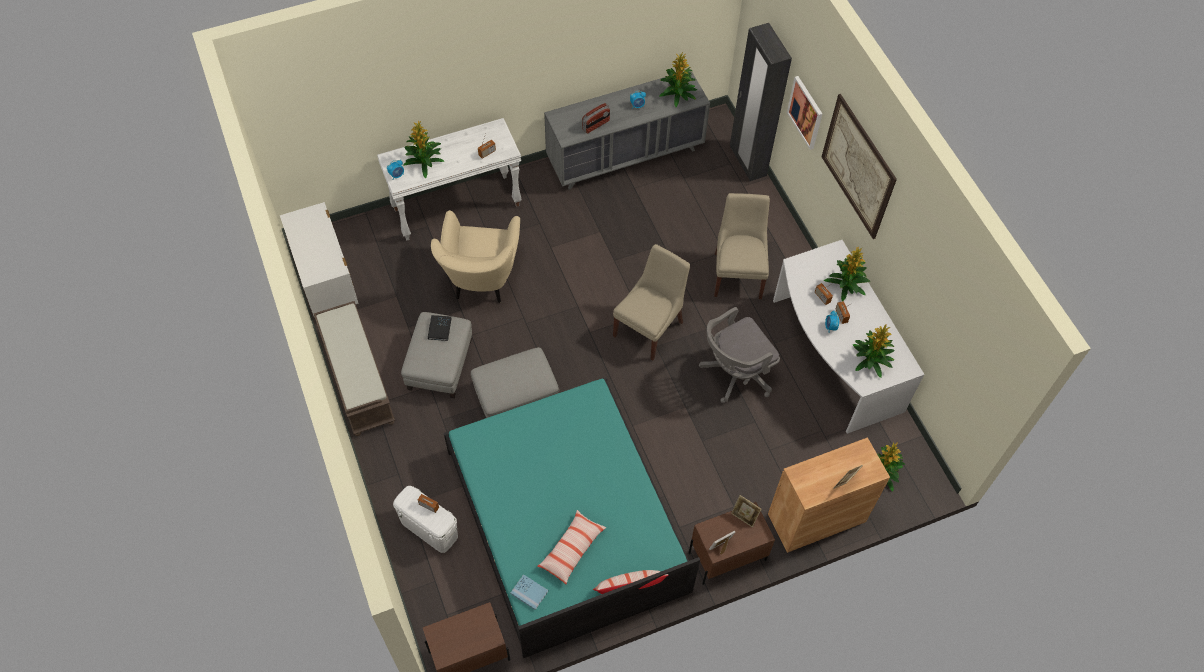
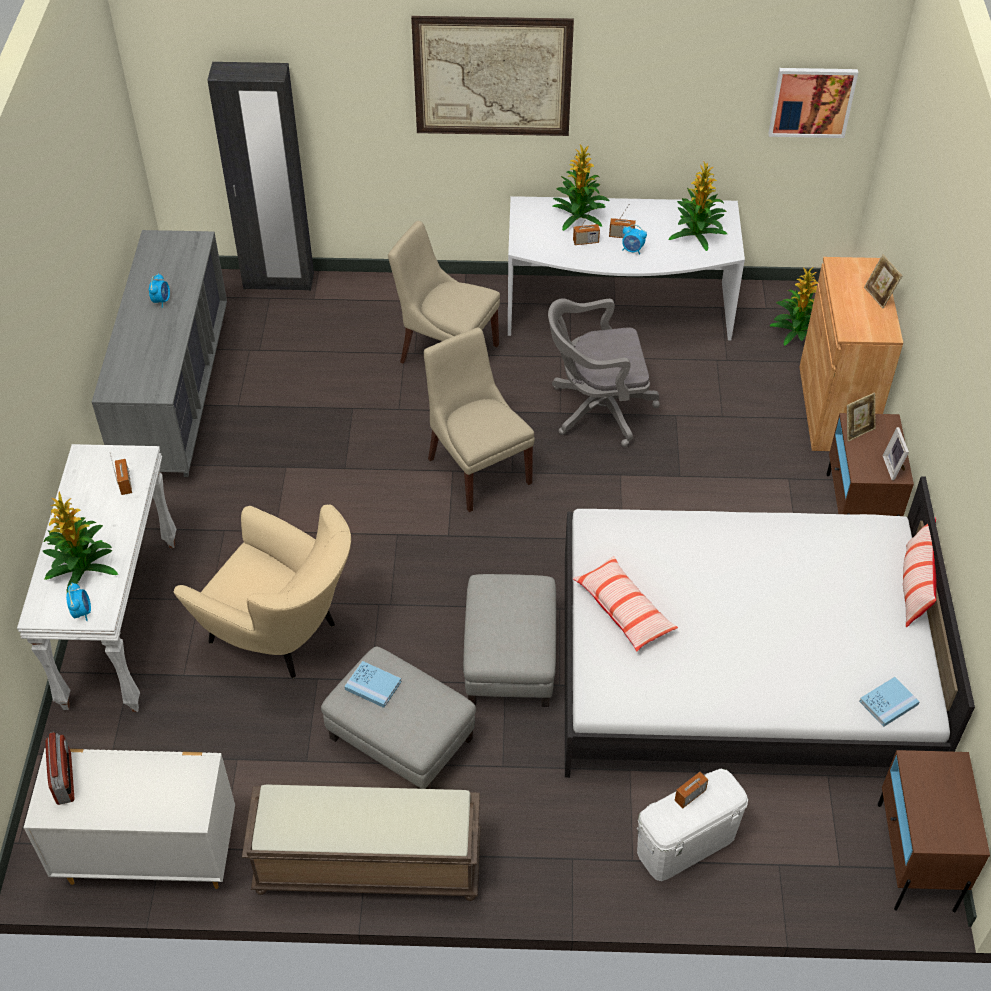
camera: 65 degrees left, 10 degrees down
black book [428,315,452,341] -> blue book [344,661,401,708]
turquoise bed [444,377,700,658] -> white bed [565,476,975,778]
pillow [537,510,606,584] -> pillow moved to [572,556,678,652]
radio [582,103,610,134] -> radio moved to [45,731,74,805]
potted plant [659,52,697,107] -> none
grey office chair [699,307,780,403] -> grey office chair turned 90 degrees clockwise [548,298,660,447]
picture [787,76,822,150] -> picture moved to [768,68,858,138]

